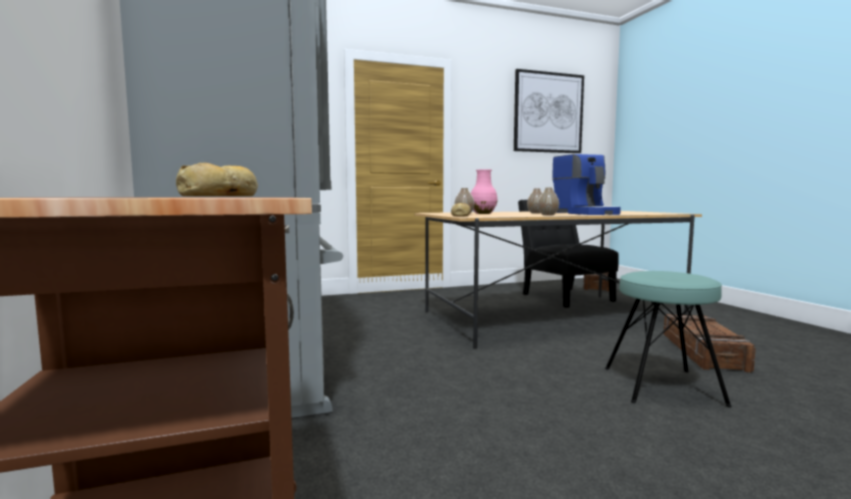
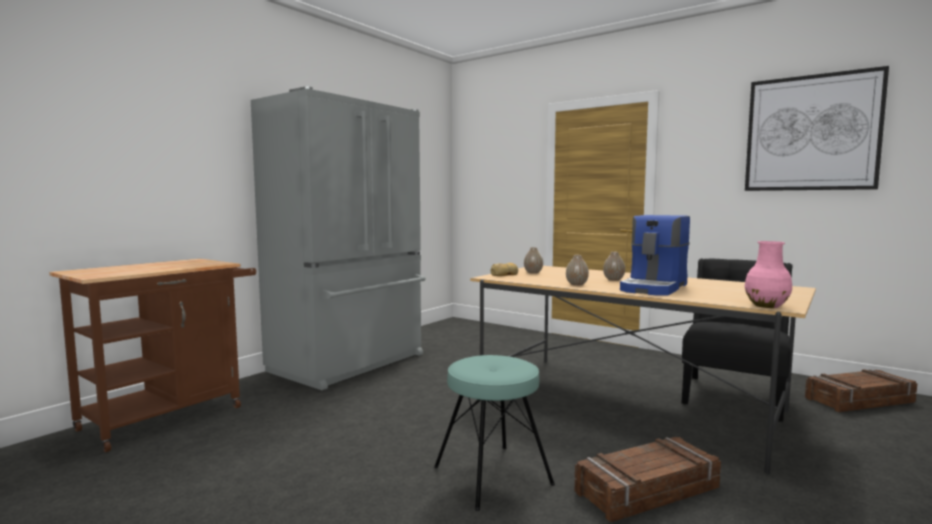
camera: 55 degrees right, 0 degrees up
bread [176,163,258,196] -> none
pink vase [471,169,497,214] -> pink vase moved to [745,241,792,308]

